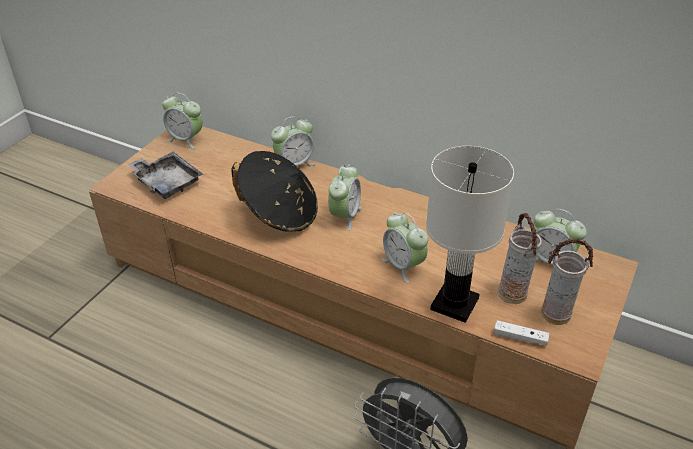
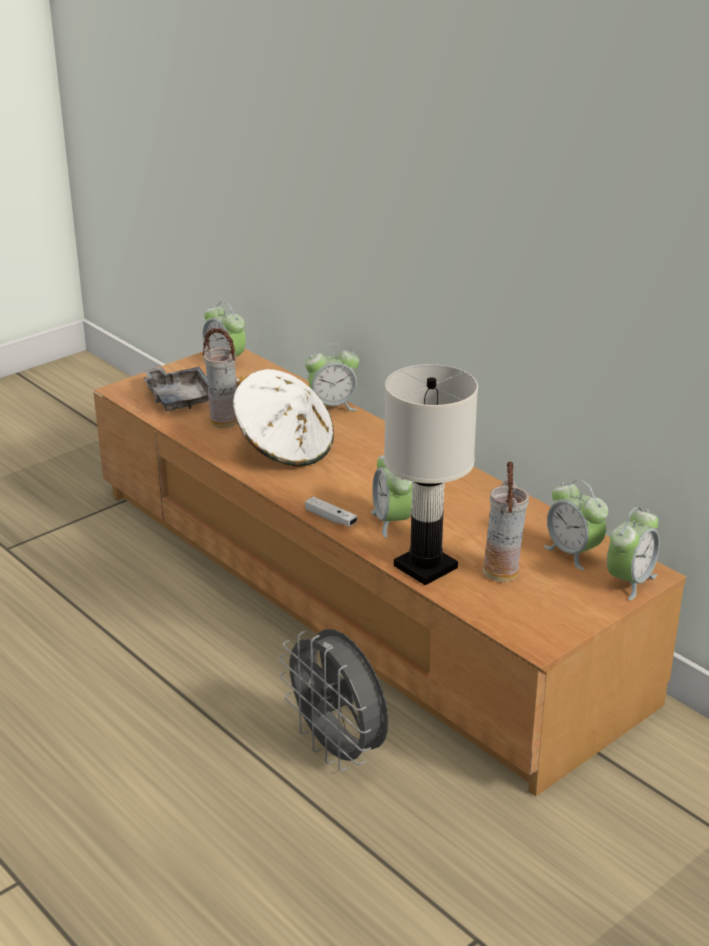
camera: 20 degrees right, 10 degrees down
black hat [231,151,318,232] -> white hat [233,369,334,467]
alarm clock [328,164,362,231] -> alarm clock moved to [607,507,660,600]
white game controller [494,320,549,346] -> white game controller moved to [305,497,357,527]
vase [541,238,593,325] -> vase moved to [203,328,238,428]

